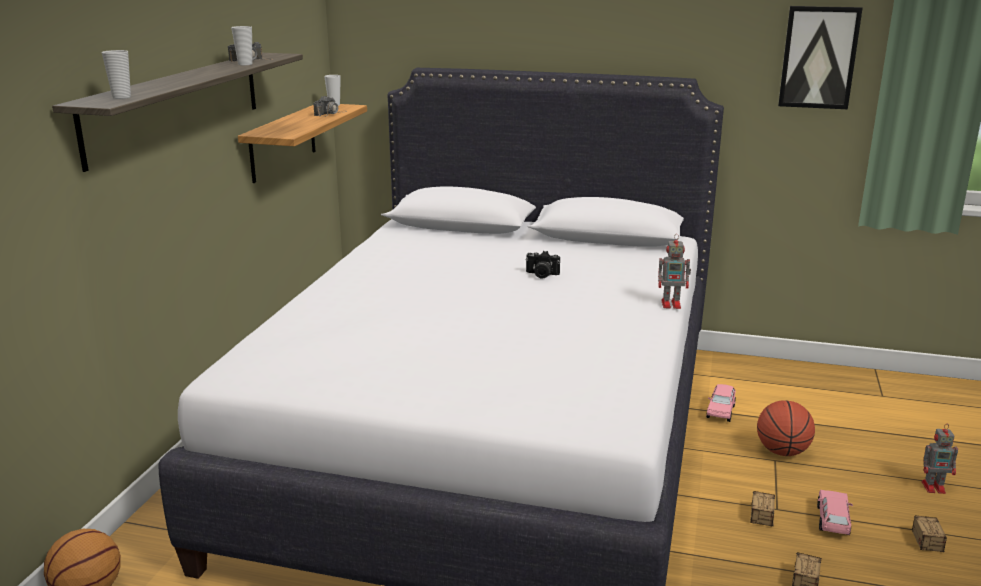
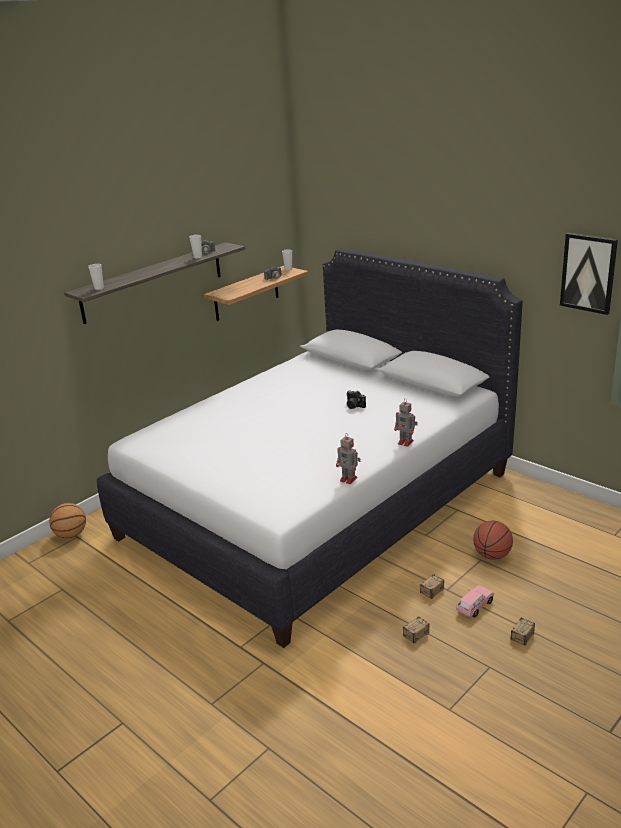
camera: 30 degrees right, 5 degrees up
pink toy car [706,384,736,422] -> none
toy robot [922,424,958,494] -> toy robot moved to [336,434,360,484]

